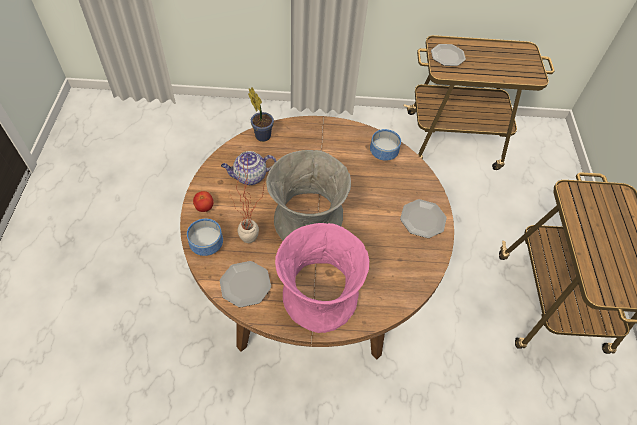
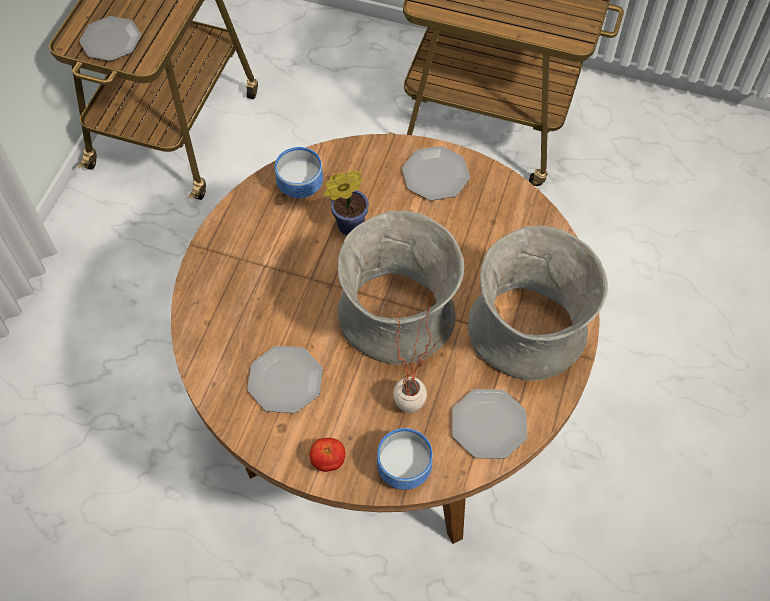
camera: 70 degrees left, 5 degrees up
teapot [221,151,276,185] -> plate [247,346,323,413]
potted plant [248,87,274,142] -> potted plant moved to [324,170,369,236]
pink vase [275,223,369,333] -> grey vase [468,225,608,380]

